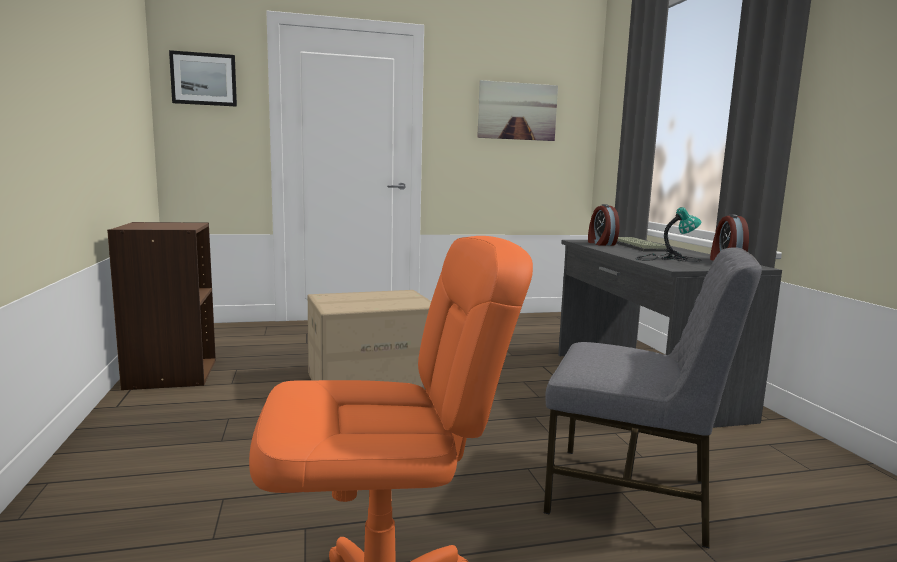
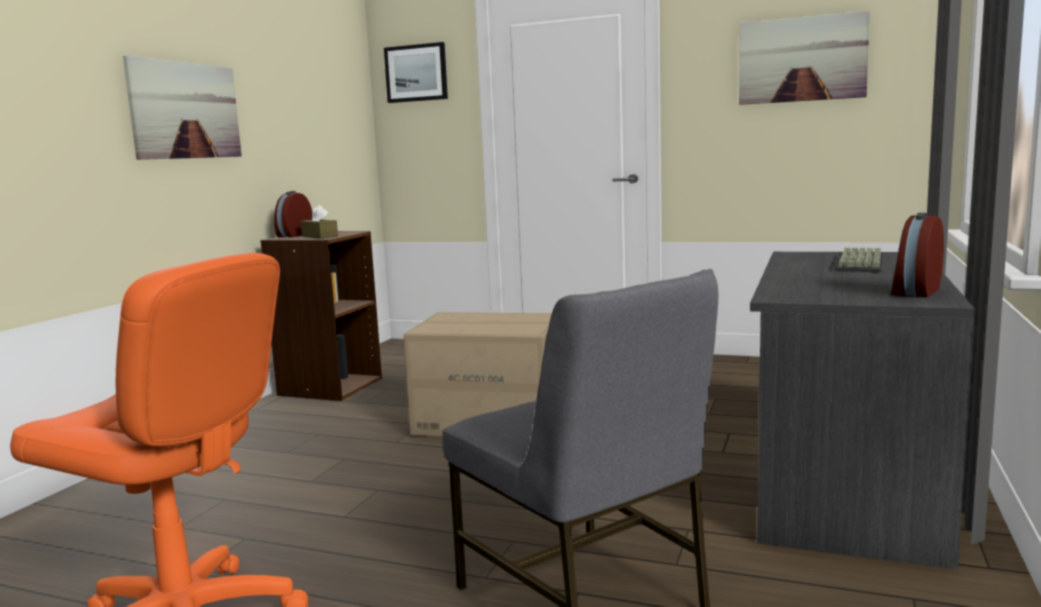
camera: 35 degrees right, 0 degrees up
alarm clock [588,204,620,246] -> alarm clock moved to [274,191,313,237]
table lamp [635,207,701,262] -> none
none -> picture [123,55,242,160]
none -> brown tissue box [301,205,338,239]

